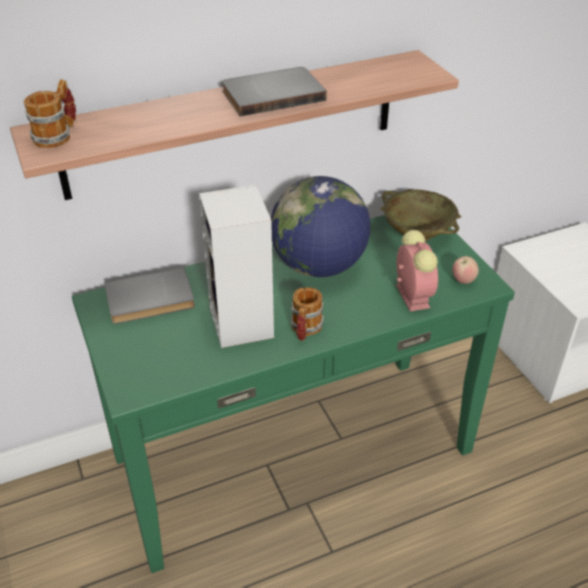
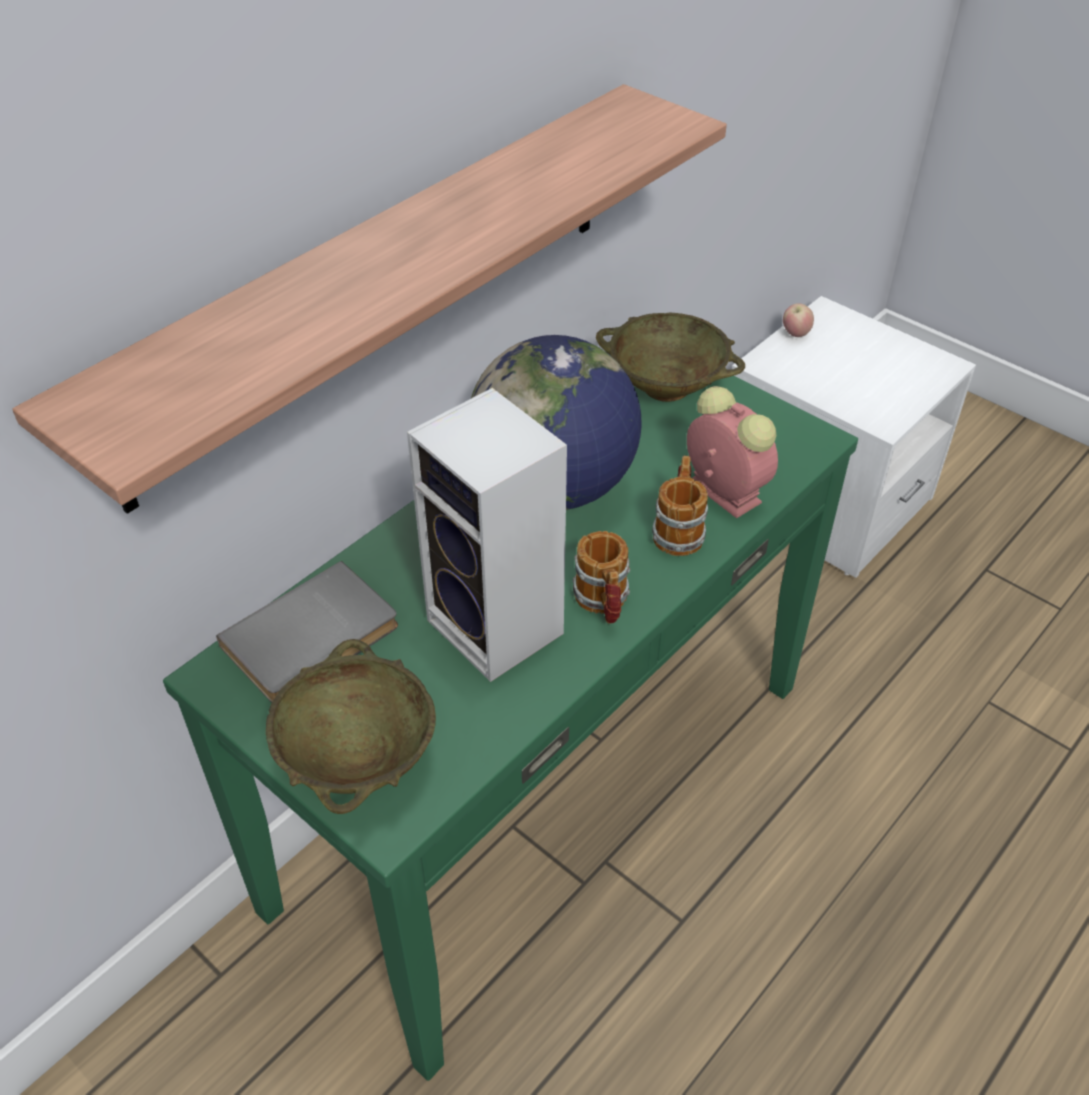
camera: 25 degrees left, 5 degrees up
mug [24,79,76,148] -> mug moved to [652,456,708,556]
grey book [222,67,327,116] -> none
apple [453,256,479,284] -> apple moved to [783,303,814,337]
none -> beige bowl [266,639,436,814]

